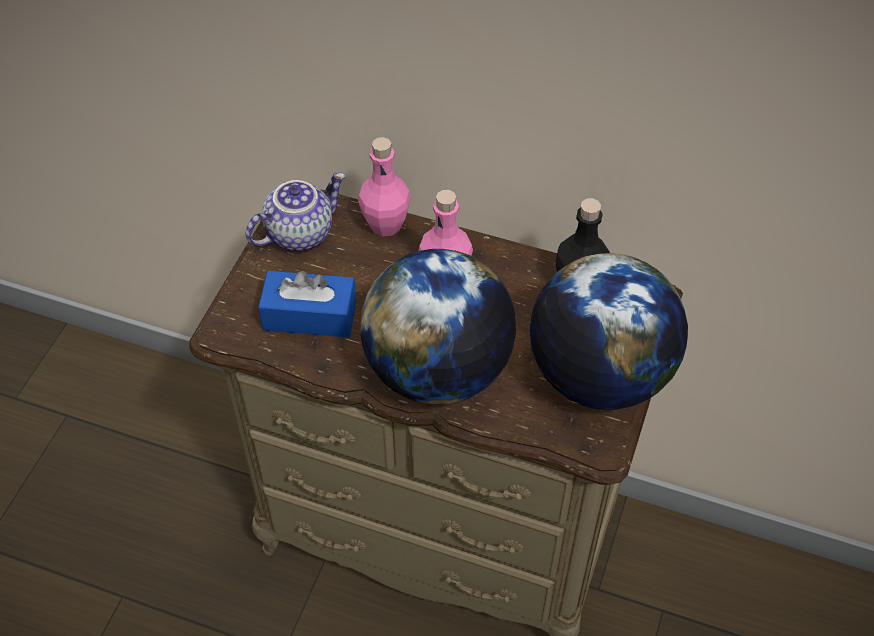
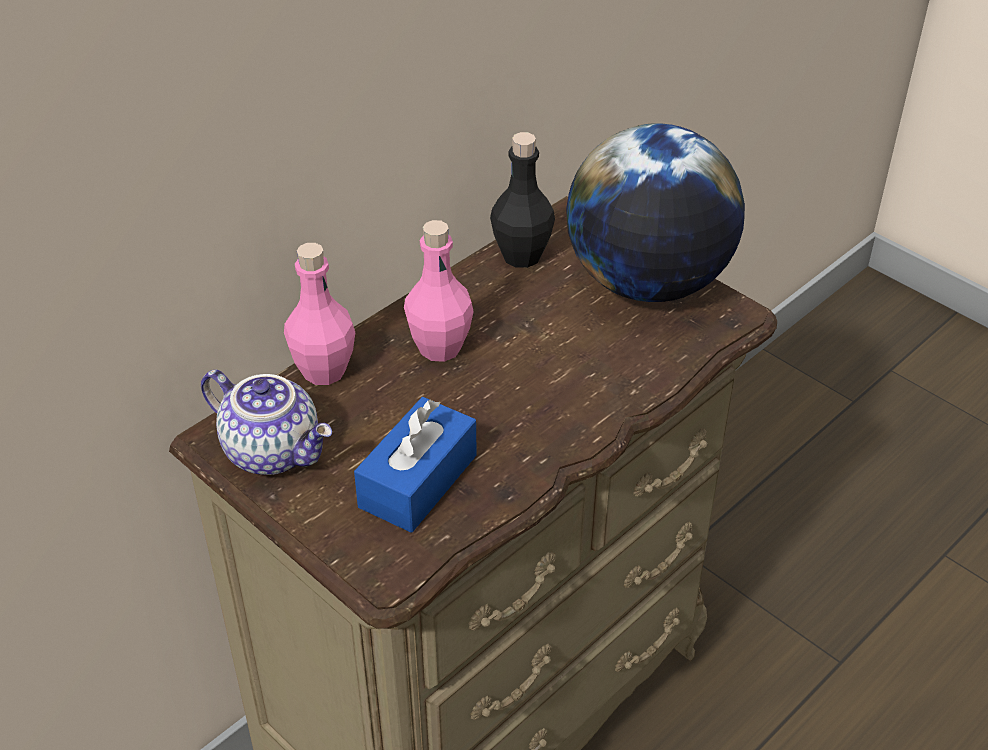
camera: 65 degrees left, 10 degrees down
teapot [246,172,346,251] -> teapot turned 135 degrees clockwise [201,370,332,475]
globe [360,249,516,405] -> none

